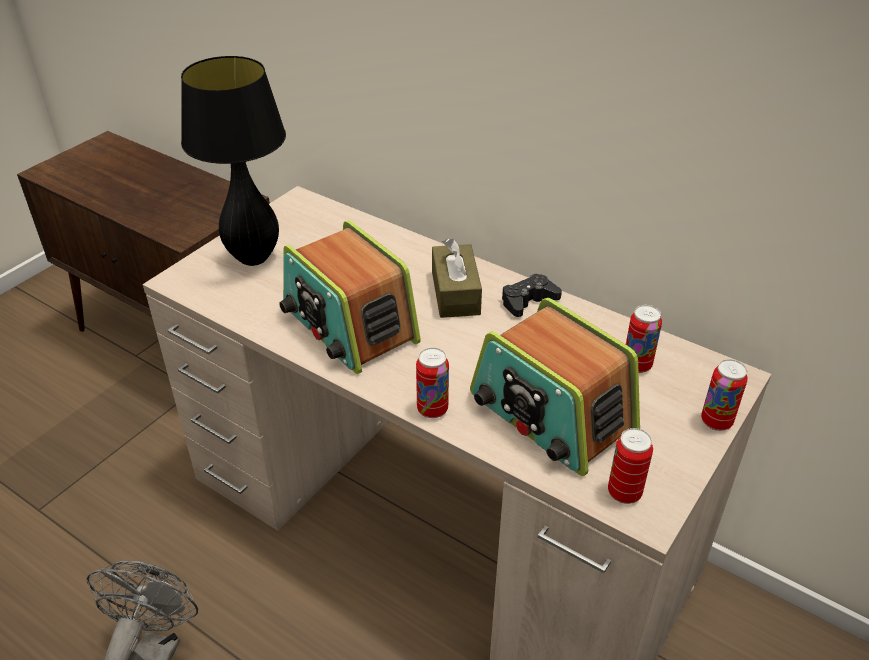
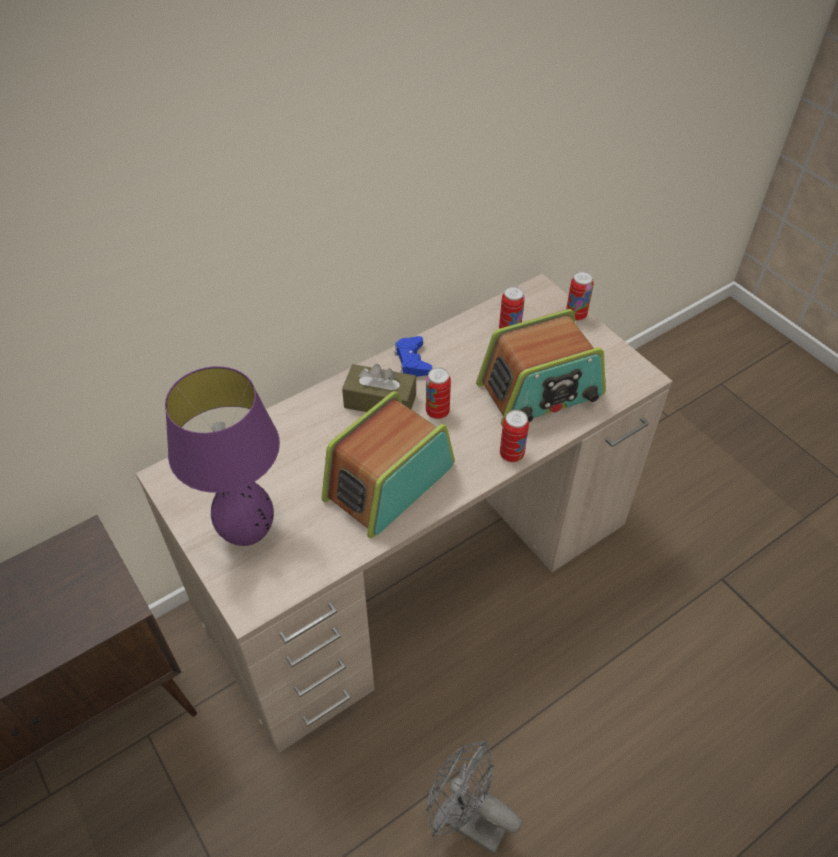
camera: 70 degrees left, 10 degrees up
black table lamp [181,56,286,266] -> purple table lamp [165,366,280,546]
radio [279,220,421,374] -> radio turned 150 degrees clockwise [322,391,455,539]
black game controller [502,273,562,317] -> blue game controller [394,336,432,377]
can [608,428,653,504] -> can moved to [426,367,451,419]

